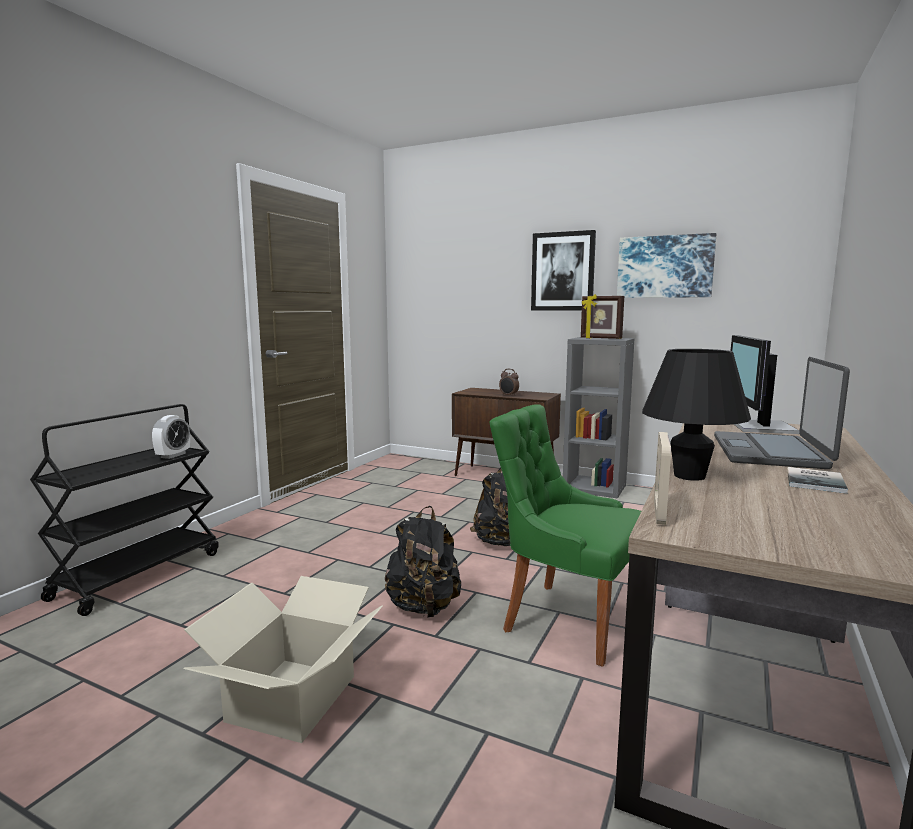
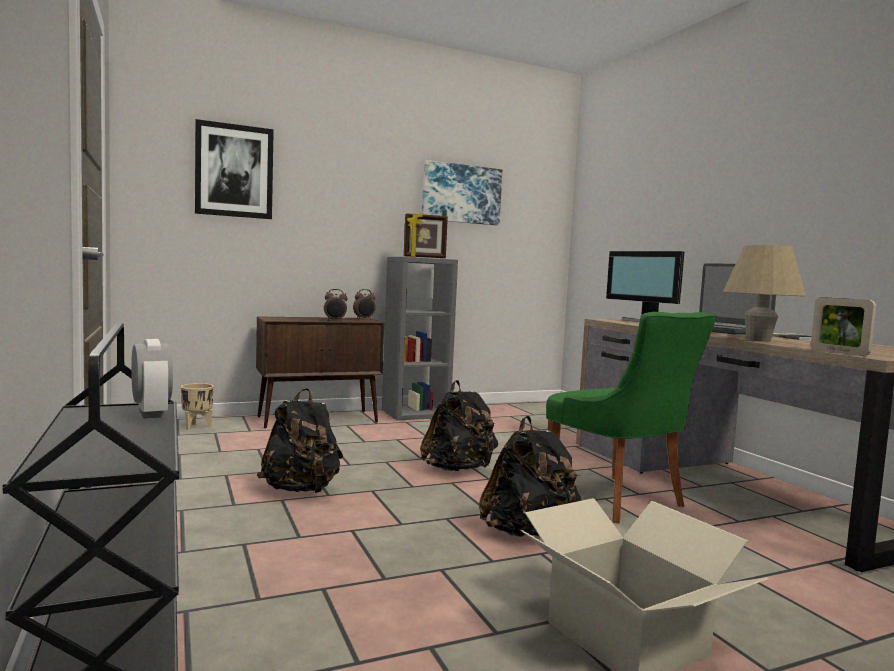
camera: 50 degrees left, 5 degrees down
green chair [490,404,641,667] -> green chair turned 105 degrees counterclockwise [546,312,717,523]
picture [531,230,596,311] -> picture moved to [195,119,274,219]
black table lamp [642,349,751,481] -> beige table lamp [723,245,806,342]
none -> beige planter [181,383,214,430]
none -> black backpack [257,388,343,493]
none -> alarm clock [353,289,376,319]

